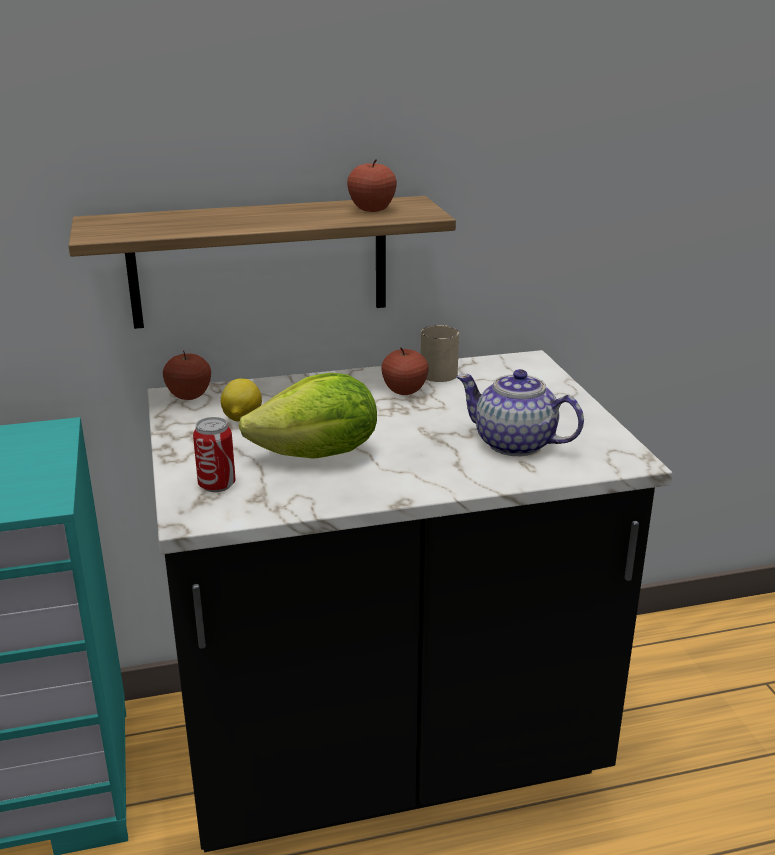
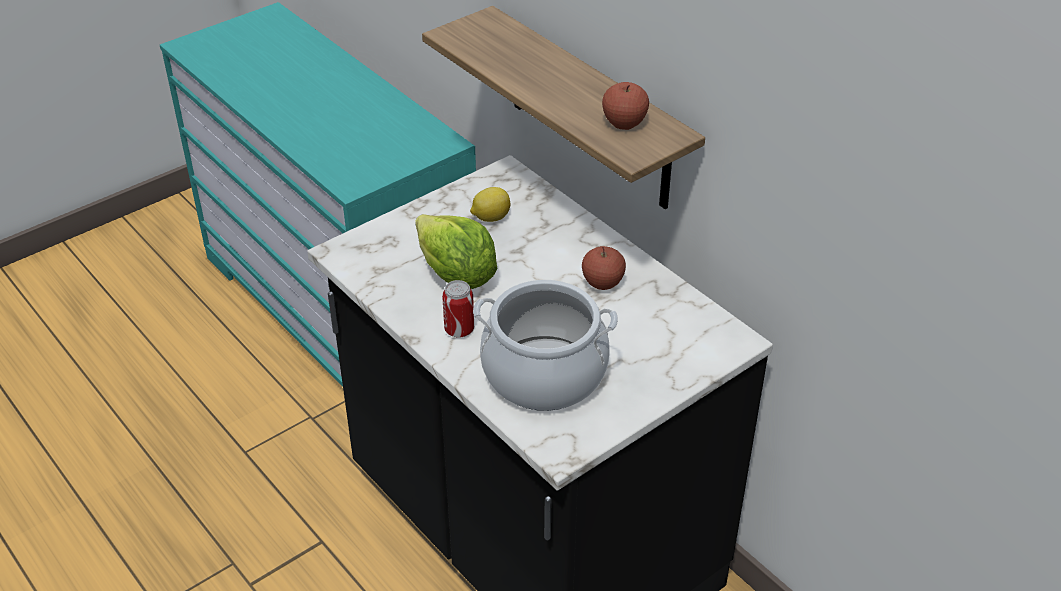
camera: 65 degrees right, 15 degrees up
apple [163,350,211,400] -> none
can [193,417,236,492] -> can moved to [442,280,474,338]
beige mug [420,325,459,382] -> none
teapot [456,369,584,456] -> cooking pot [473,280,618,411]

